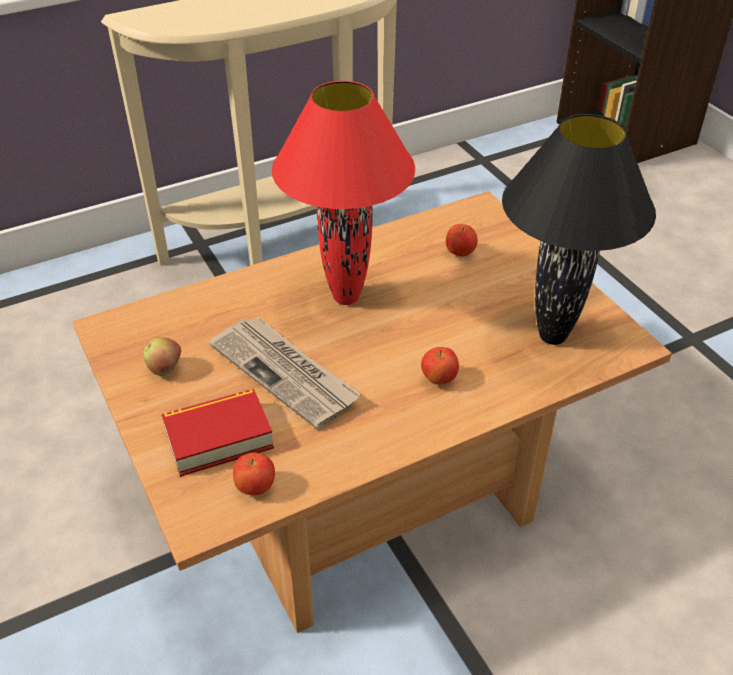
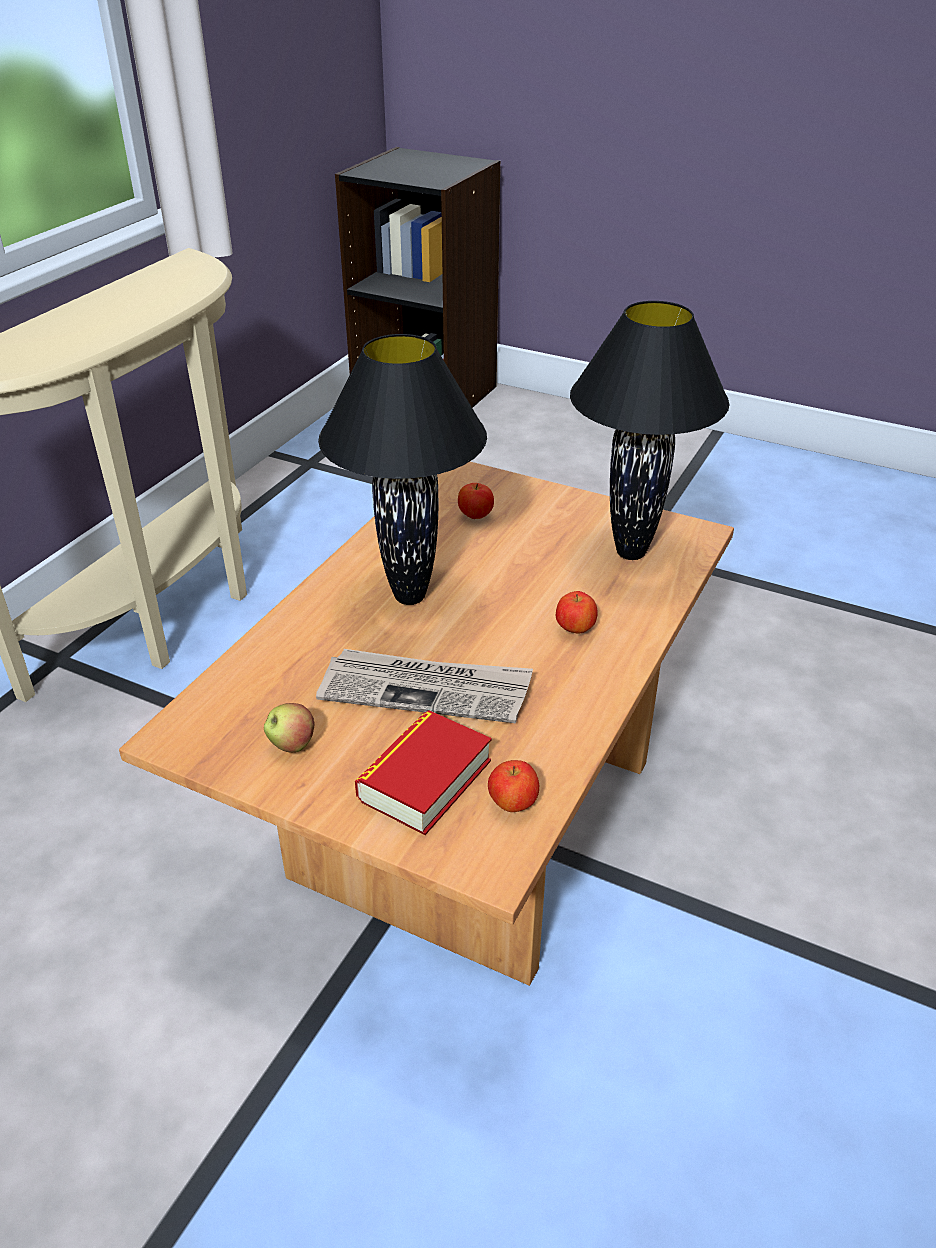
camera: 35 degrees left, 5 degrees down
red table lamp [272,81,415,305] -> black table lamp [318,334,487,605]

